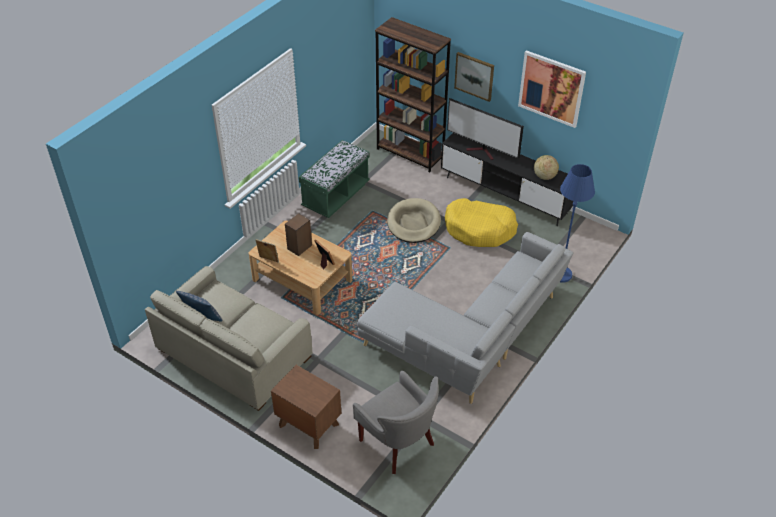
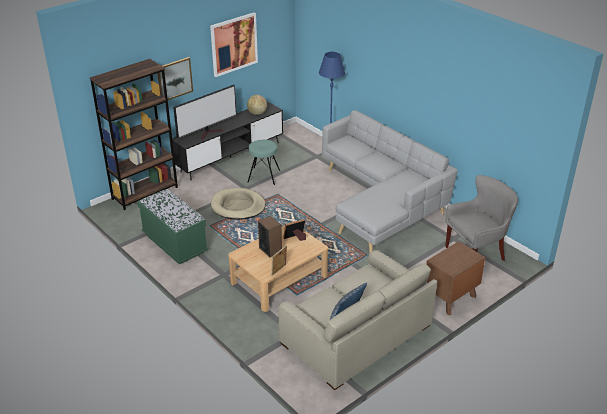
camera: 75 degrees left, 10 degrees down
yellow dog bed [445,198,518,247] -> turquoise stool [248,140,280,185]

